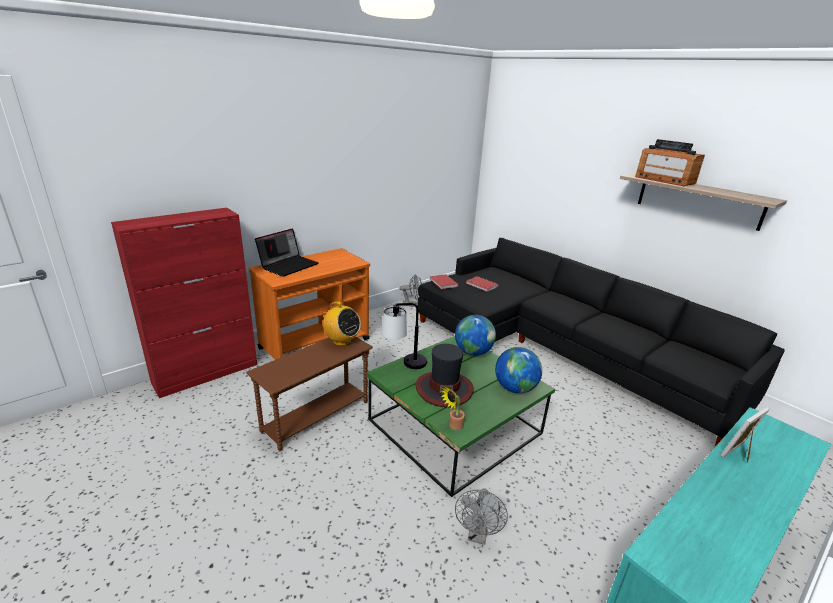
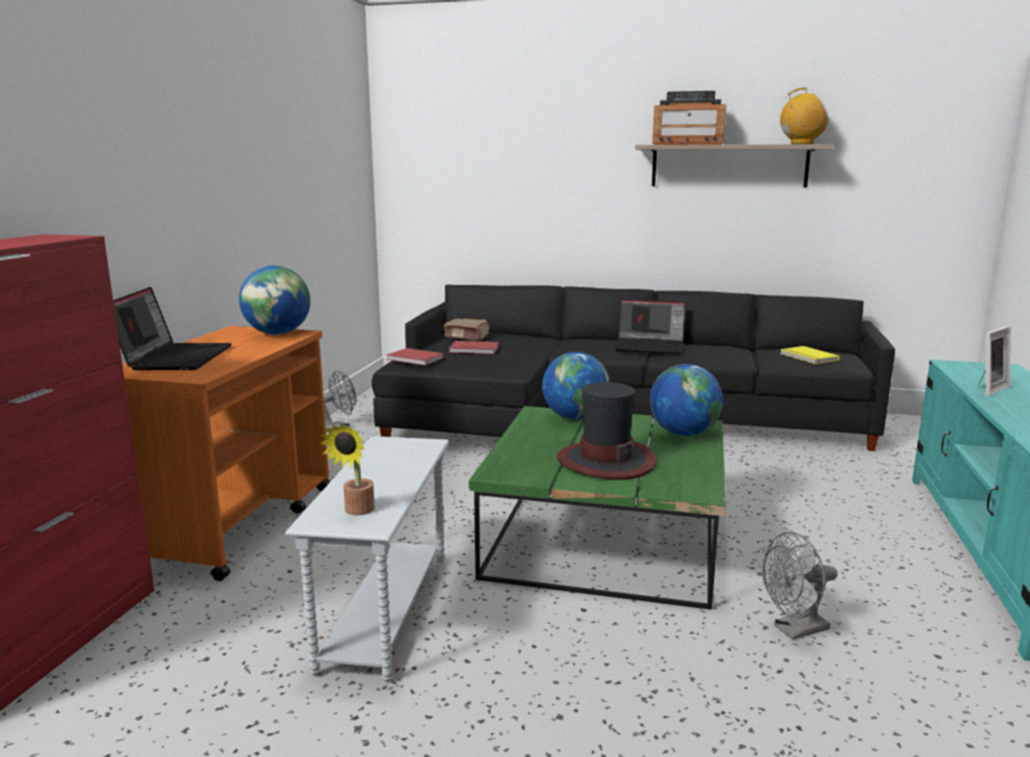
camera: 35 degrees left, 10 degrees down
brown side table [246,337,373,451] -> white side table [285,436,449,682]
radio [320,301,361,346] -> radio moved to [780,88,829,144]
table lamp [381,303,427,369] -> none
potted plant [441,387,465,430] -> potted plant moved to [319,423,375,515]
grey fan [455,488,508,545] -> grey fan turned 90 degrees clockwise [762,532,838,640]
picture frame [720,407,770,463] -> picture frame turned 150 degrees counterclockwise [977,326,1011,396]
none -> globe [239,266,310,335]
none -> brown book [443,318,490,341]
none -> laptop [613,299,686,354]
none -> yellow book [780,346,840,364]

